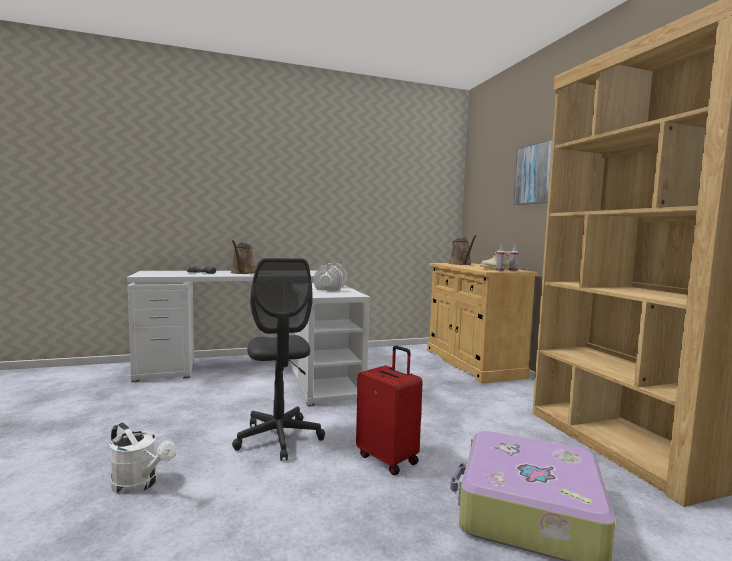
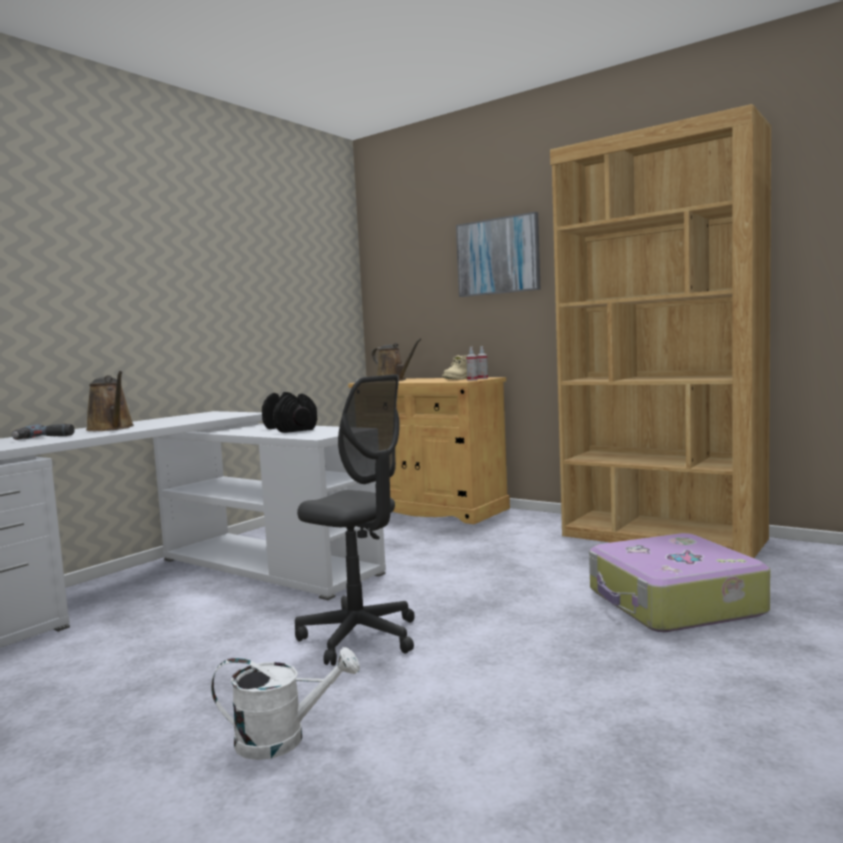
camera: 35 degrees left, 0 degrees up
white dumbbell [314,263,347,291] -> black dumbbell [262,392,317,433]
red suitcase [356,346,423,475] -> none

